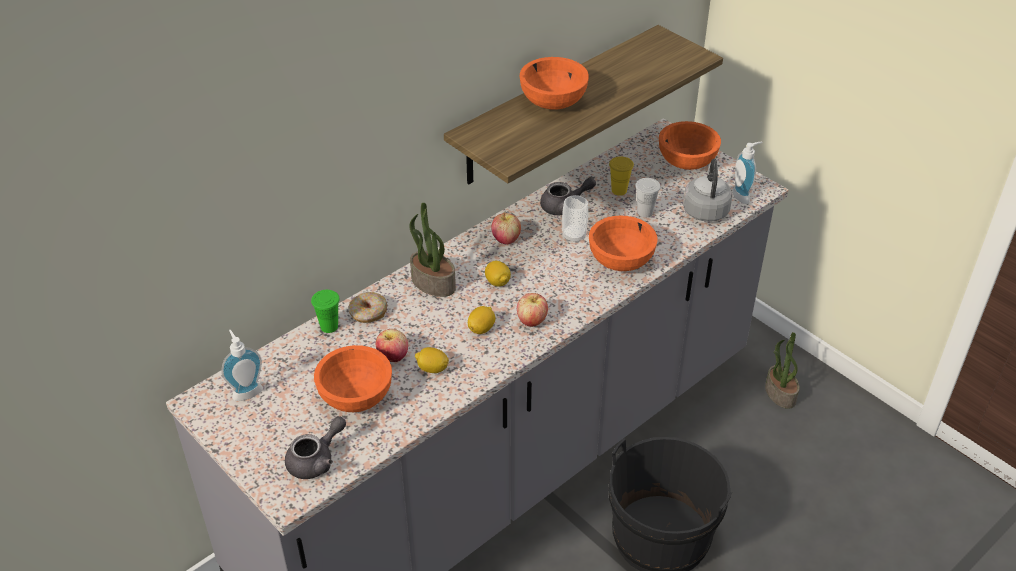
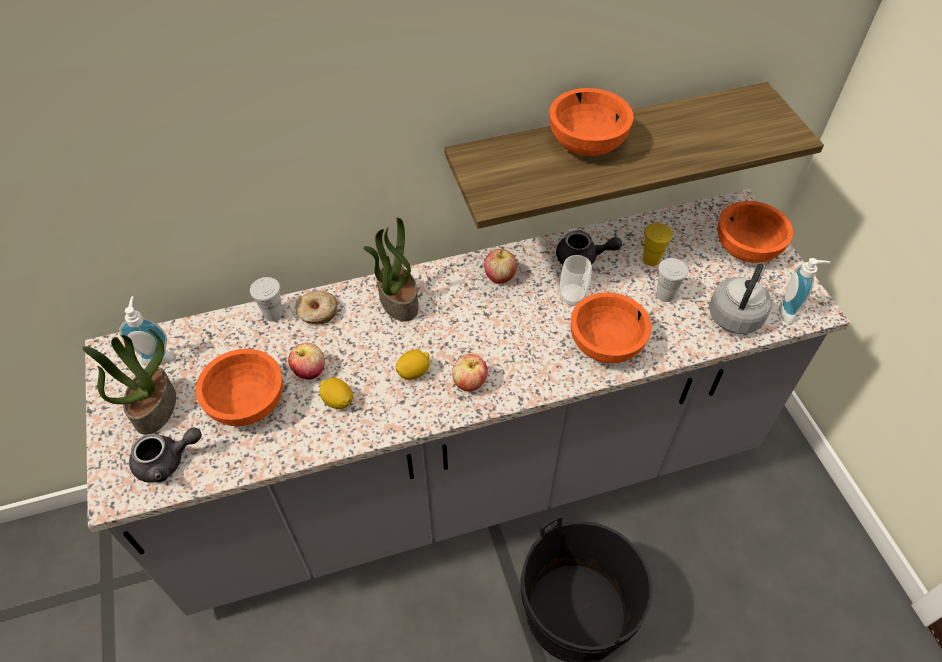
camera: 25 degrees right, 10 degrees up
green cup [311,290,340,333] -> white cup [250,277,282,322]
lemon [485,261,511,287] -> none
potted plant [765,332,800,409] -> potted plant moved to [83,329,176,435]

